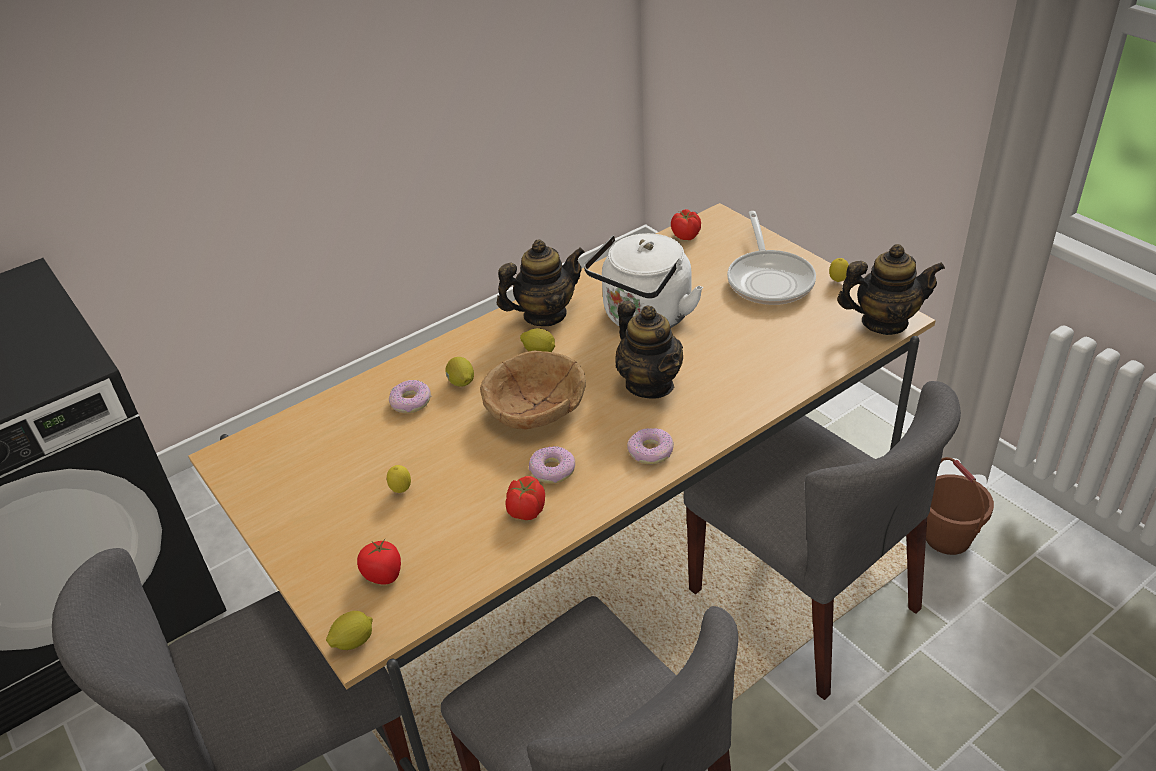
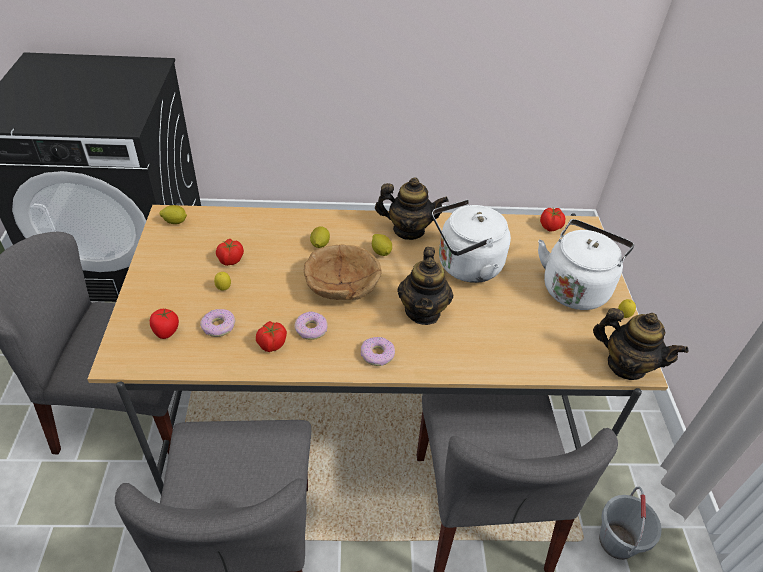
camera: 30 degrees right, 5 degrees up
lemon [326,611,373,650] -> lemon moved to [160,205,187,224]
donut [389,380,431,413] -> donut moved to [200,309,235,337]
frying pan [727,211,816,305] -> white kettle [538,219,635,310]
brown bucket [926,457,994,555] -> grey bucket [599,487,662,560]
none -> tomato [216,239,244,266]

